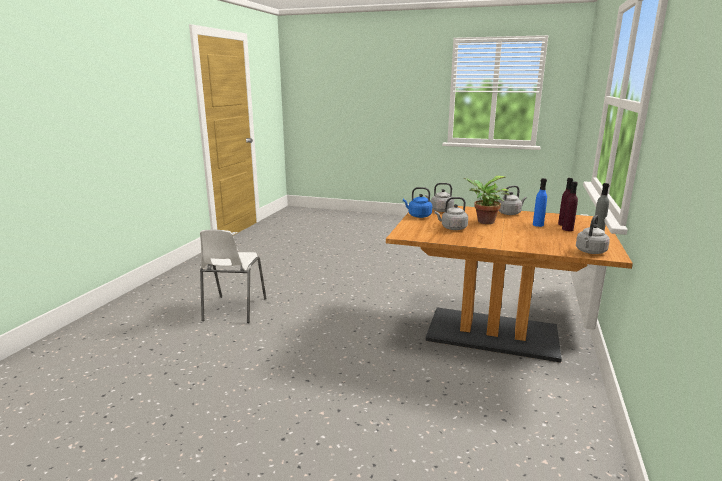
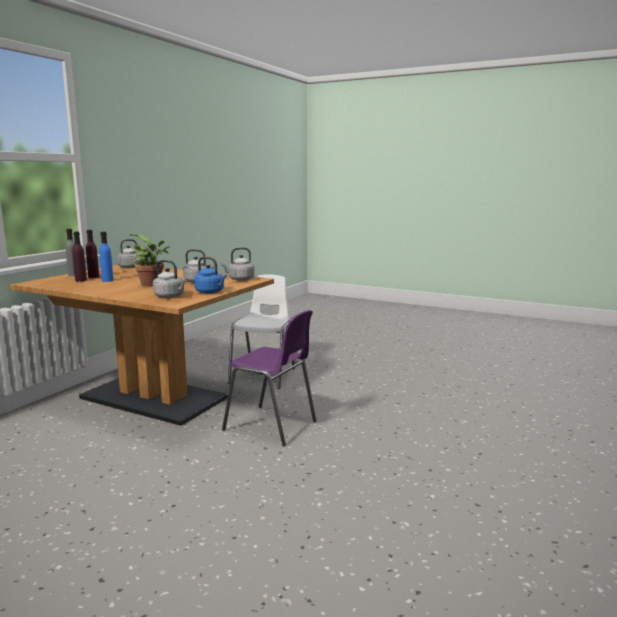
camera: 170 degrees left, 5 degrees down
white chair [200,230,266,323] -> white chair moved to [228,274,295,389]
grey kettle [498,185,527,215] -> grey kettle moved to [221,247,255,281]
none -> purple chair [222,310,316,446]

